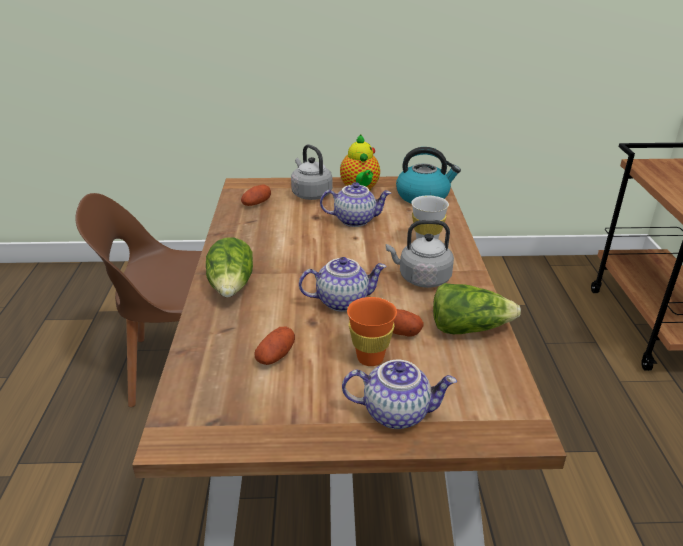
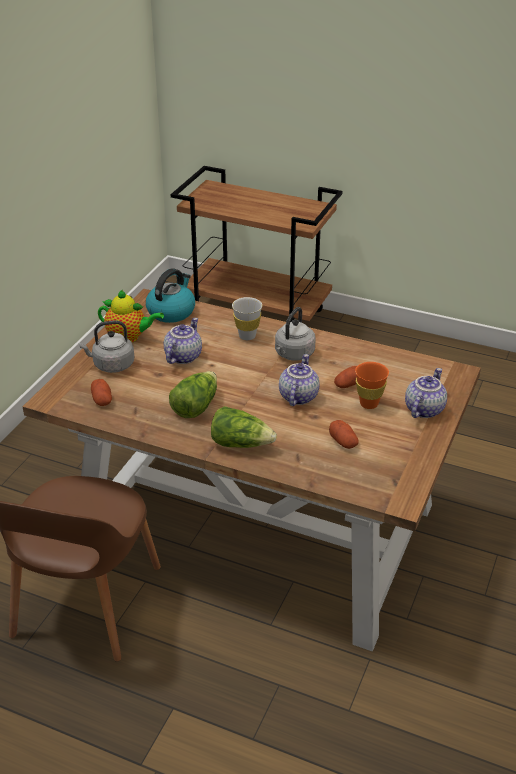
camera: 65 degrees left, 5 degrees up
lettuce [433,283,521,334] -> lettuce moved to [169,371,217,418]

